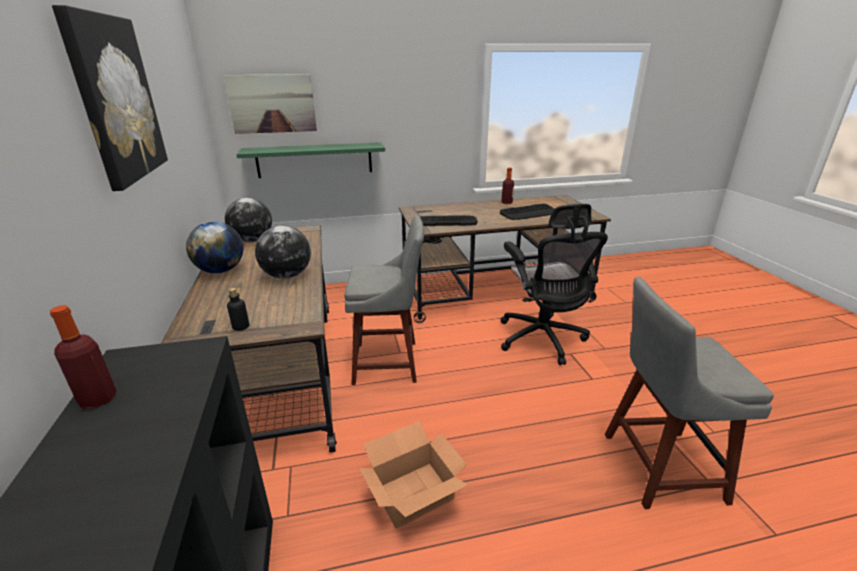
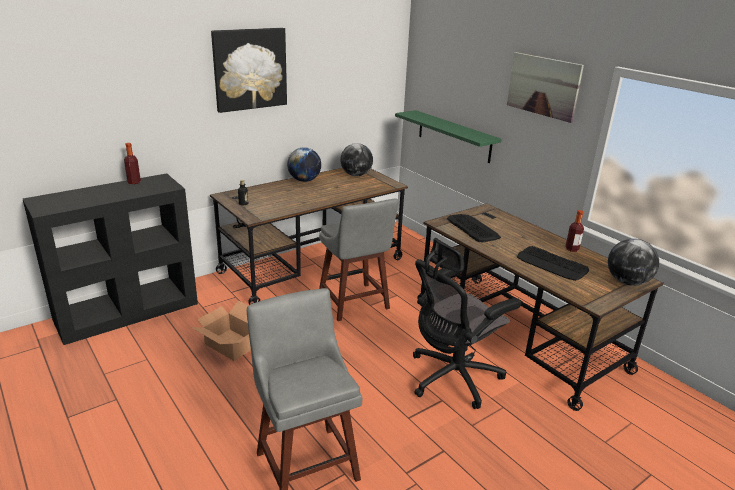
camera: 65 degrees right, 0 degrees up
picture [224,74,317,134] -> picture moved to [507,52,584,123]
globe [255,225,311,279] -> globe moved to [608,239,659,286]

